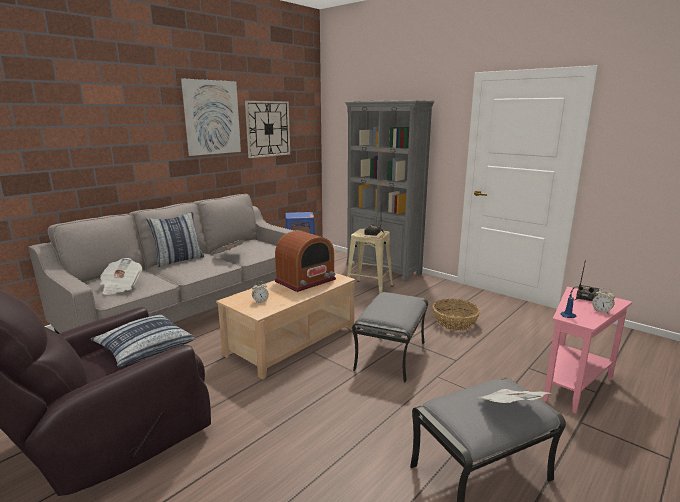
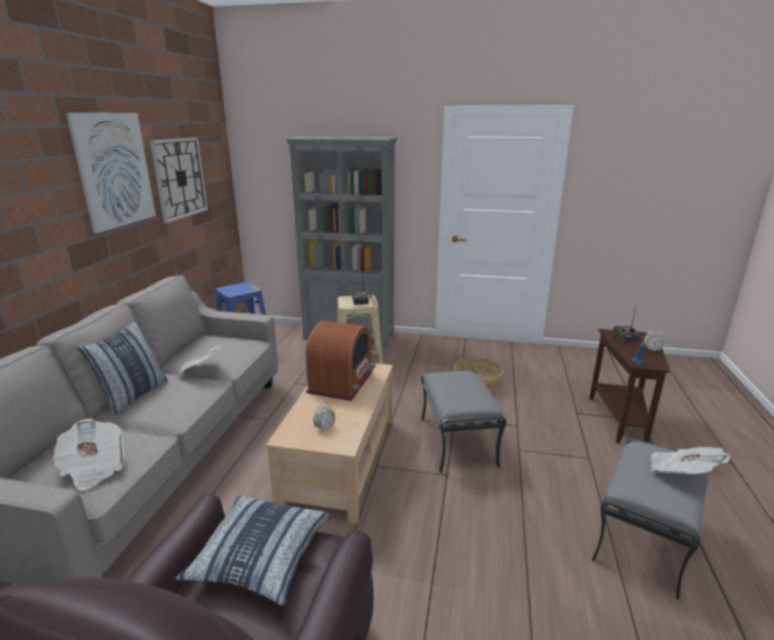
camera: 30 degrees left, 5 degrees up
pink side table [543,287,632,414] -> brown side table [589,329,670,444]

